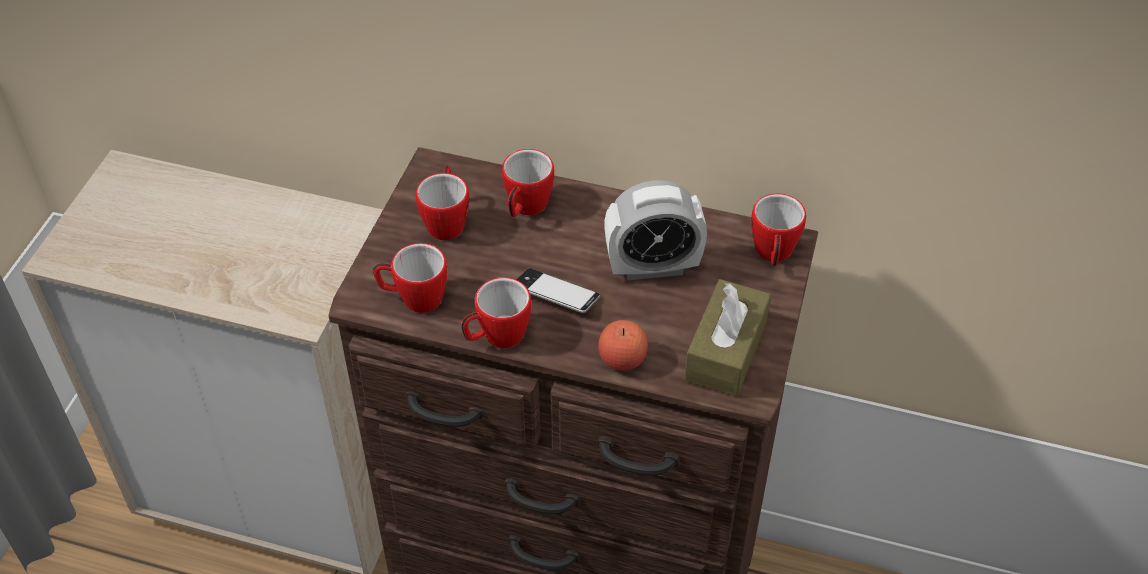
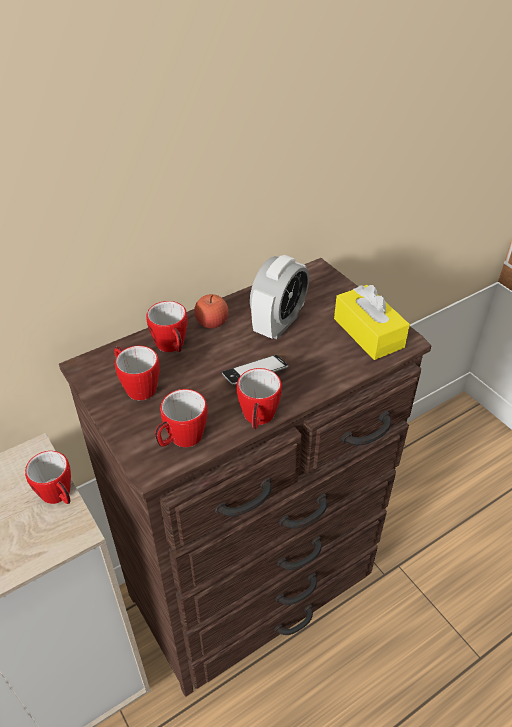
camera: 50 degrees left, 5 degrees down
apple [598,320,648,371] -> apple moved to [194,294,229,328]
brown tissue box [684,279,771,396] -> yellow tissue box [334,285,410,360]
mug [751,194,806,266] -> mug moved to [25,451,71,504]

